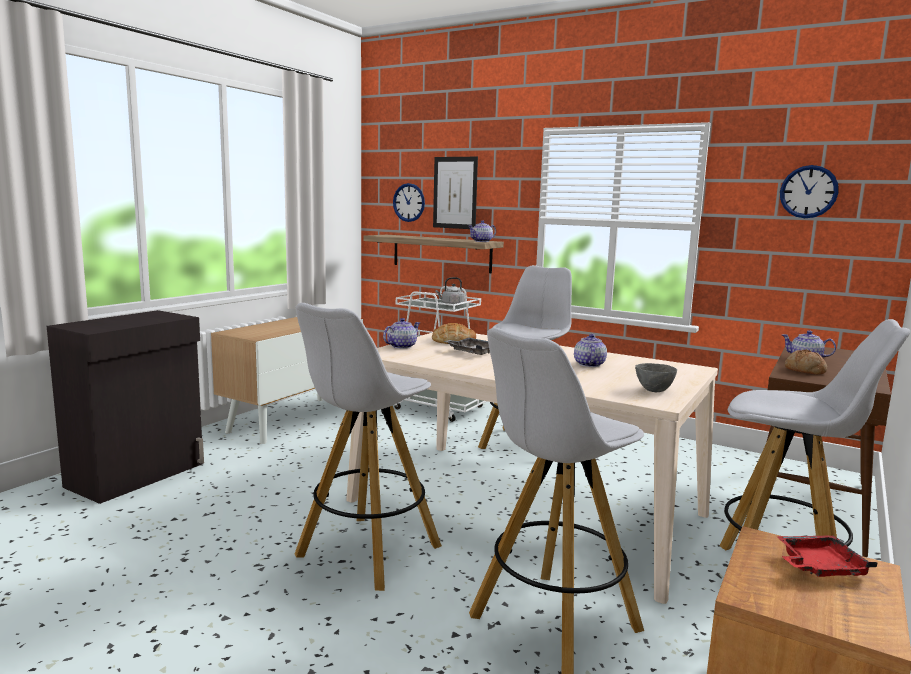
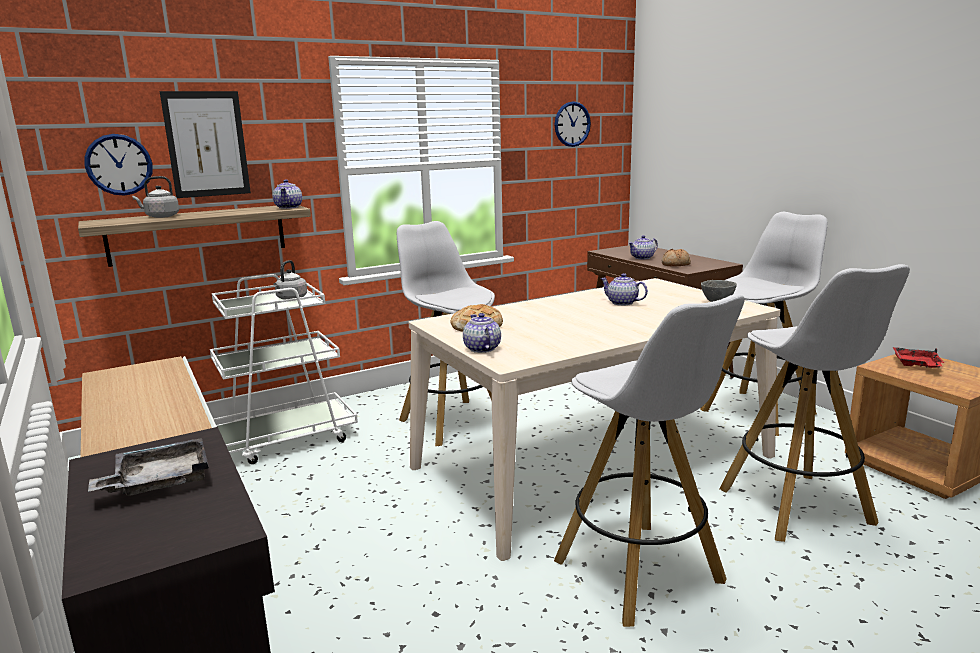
camera: 60 degrees left, 5 degrees up
grey tray [443,338,490,355] -> grey tray moved to [88,438,209,496]
none -> grey kettle [132,176,179,218]

